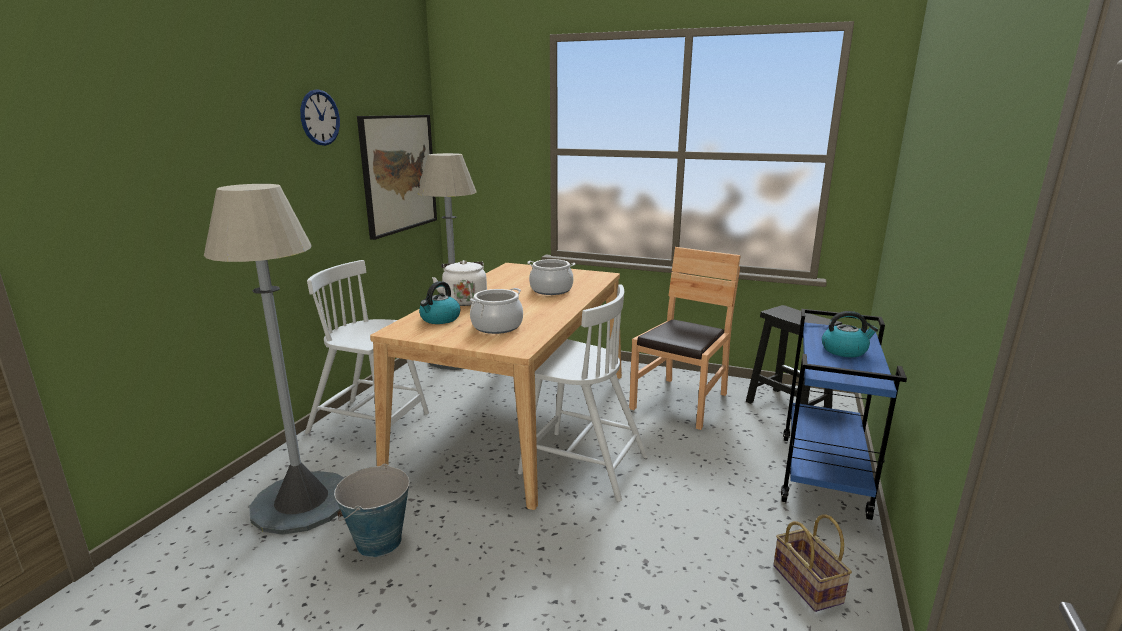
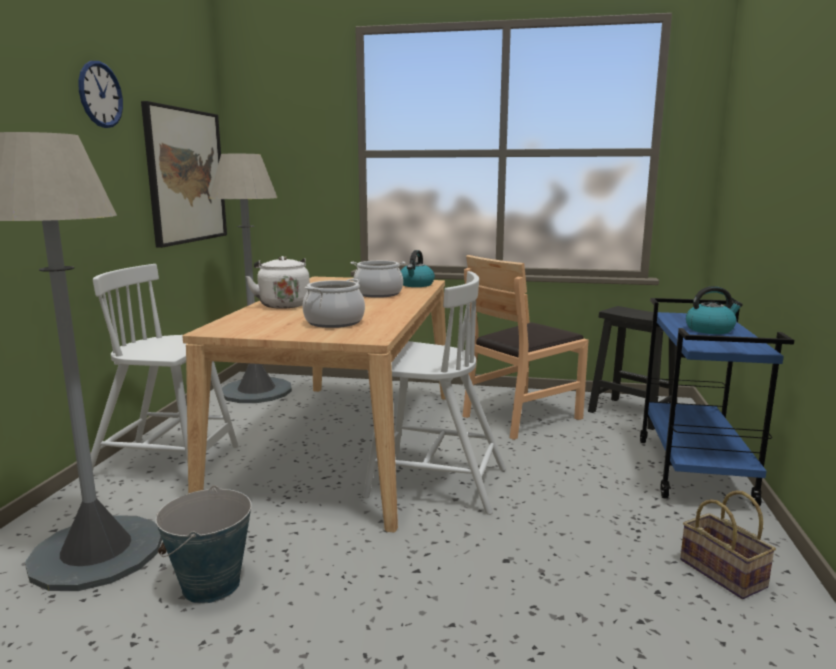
camera: 10 degrees left, 5 degrees down
kettle [419,281,460,324] -> kettle moved to [400,250,435,287]
brown chair [629,247,740,430] -> brown chair turned 150 degrees counterclockwise [463,255,589,440]

